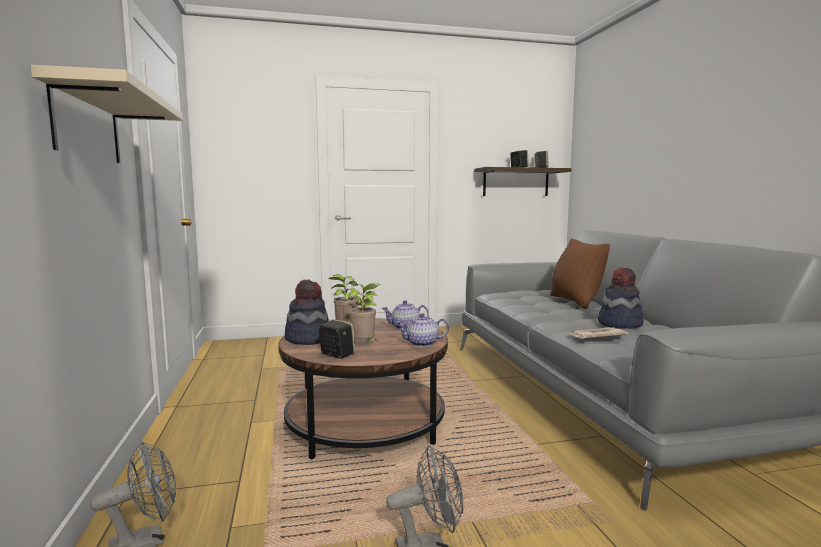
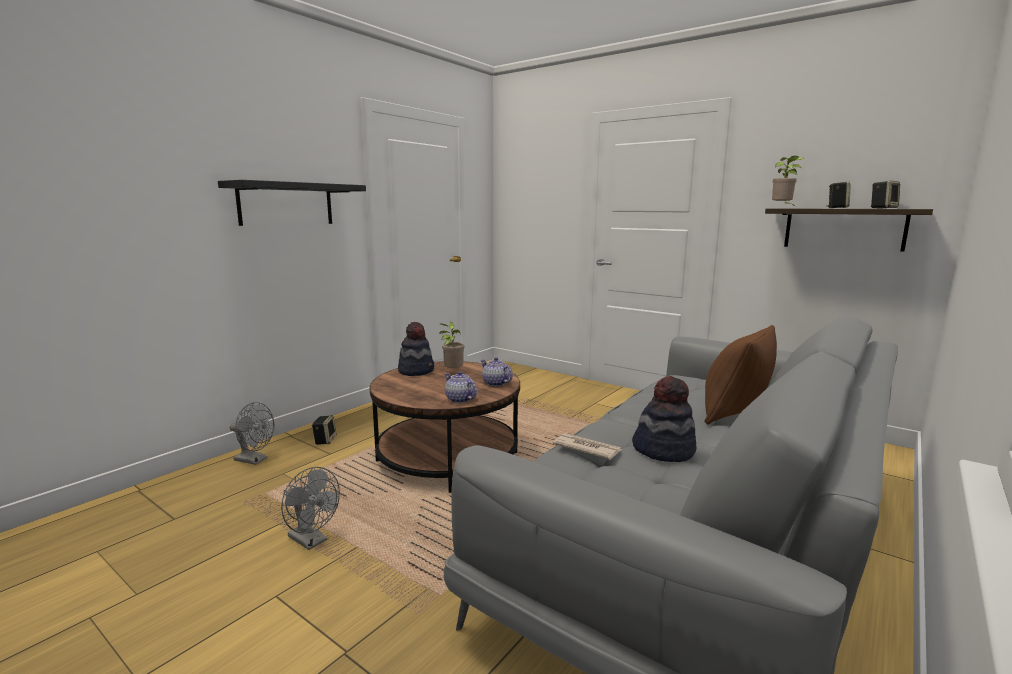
camera: 50 degrees right, 5 degrees up
beige shelf [31,65,183,163] -> black shelf [218,180,366,226]
speaker [318,319,356,359] -> speaker moved to [312,415,337,445]
potted plant [349,283,380,341] -> potted plant moved to [772,156,804,206]

